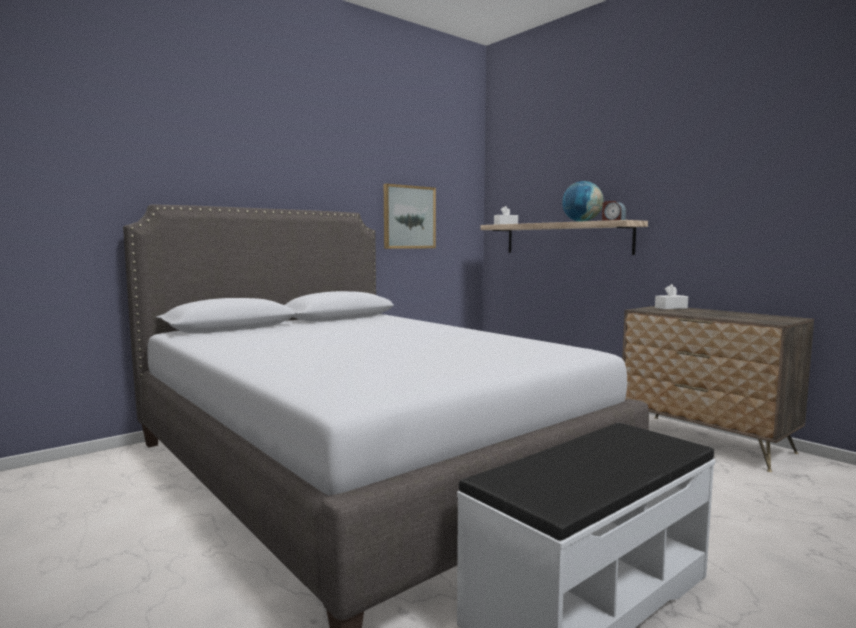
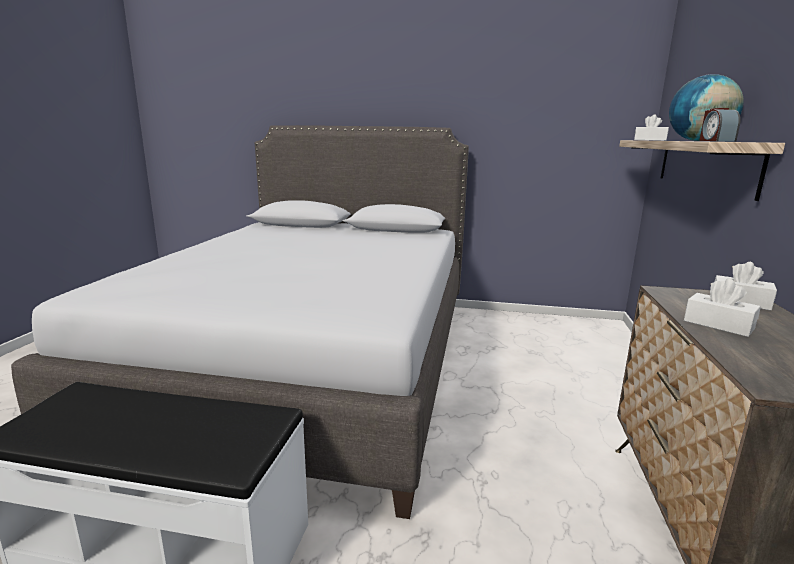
camera: 50 degrees right, 10 degrees up
picture [384,184,436,249] -> none
none -> white tissue box [684,279,761,337]

